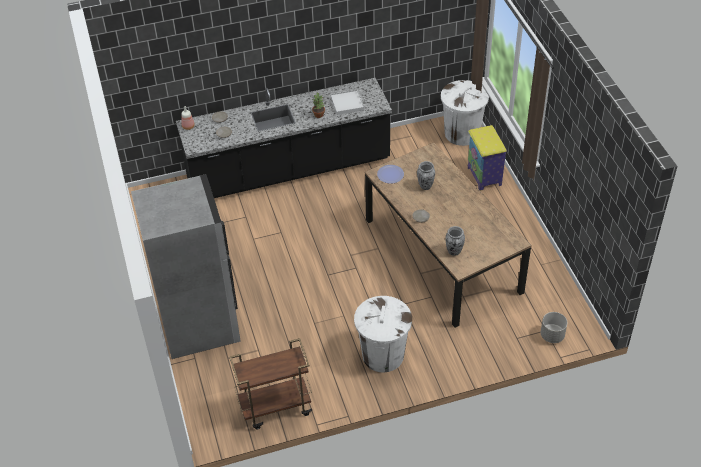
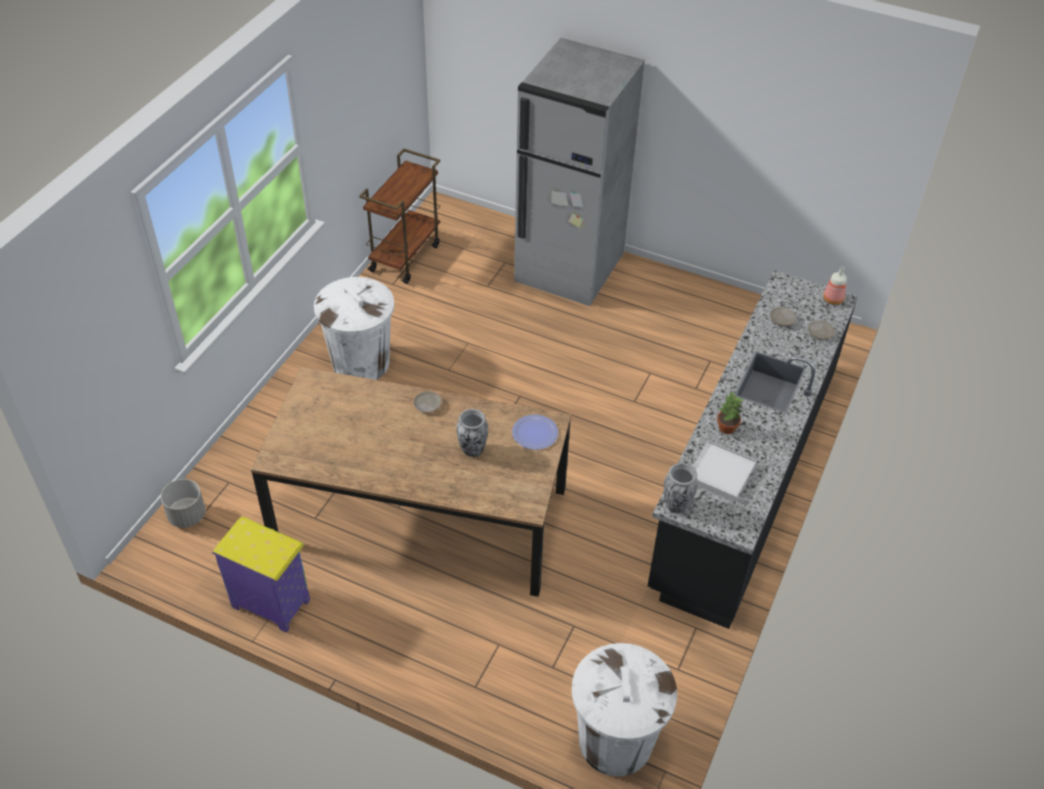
camera: 130 degrees right, 0 degrees up
vase [445,226,465,256] -> vase moved to [664,463,698,513]
nightstand [468,125,507,190] -> nightstand moved to [212,516,310,633]

